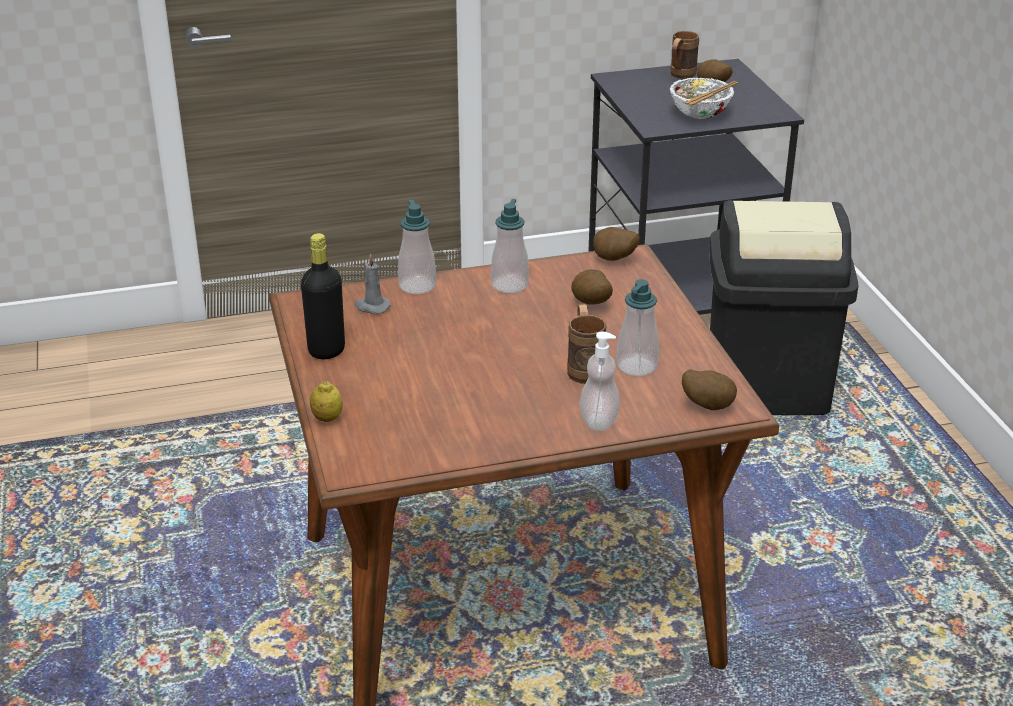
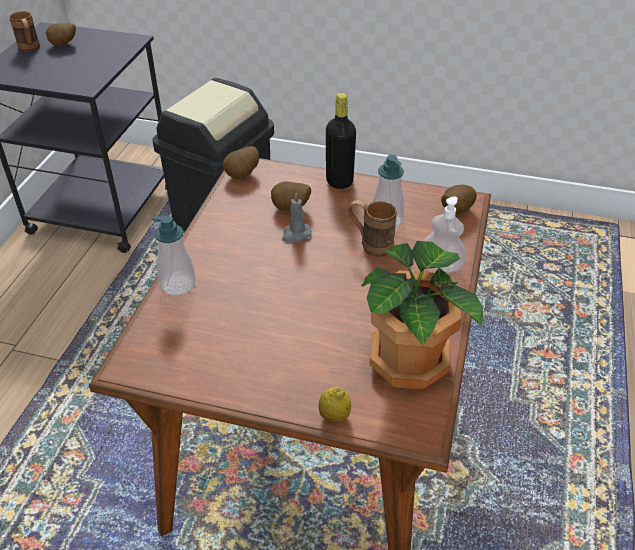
camera: 60 degrees left, 10 degrees up
black bottle [301,233,345,359] -> black bottle moved to [326,93,356,189]
grey candle [355,253,391,314] -> grey candle moved to [282,192,312,243]
soap dispenser [491,199,529,293] -> none
bowl [670,78,738,119] -> none
none -> potted plant [361,241,483,390]

